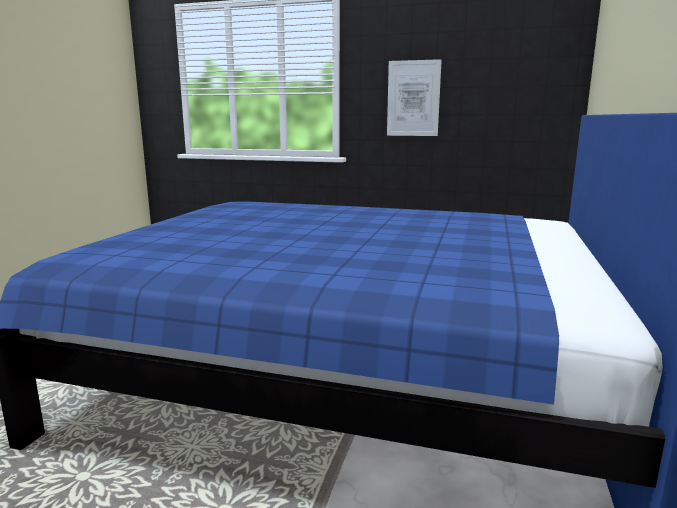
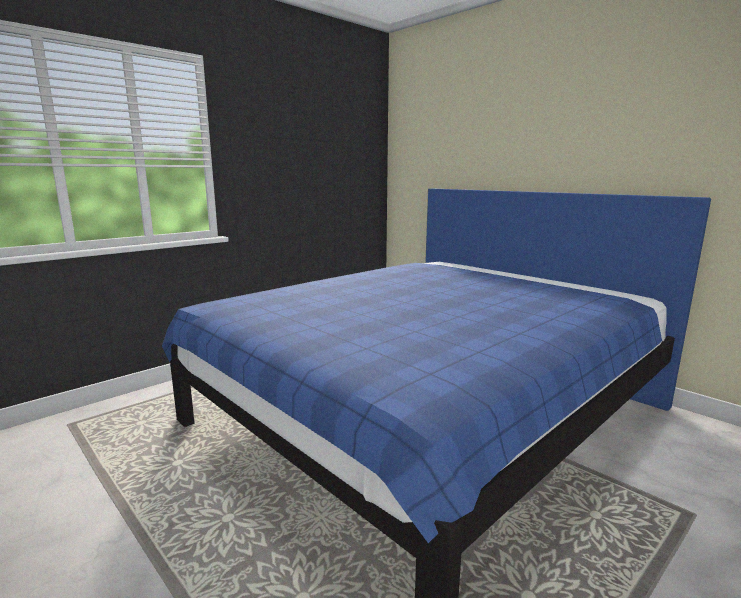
camera: 60 degrees left, 0 degrees up
picture [387,59,442,136] -> none

